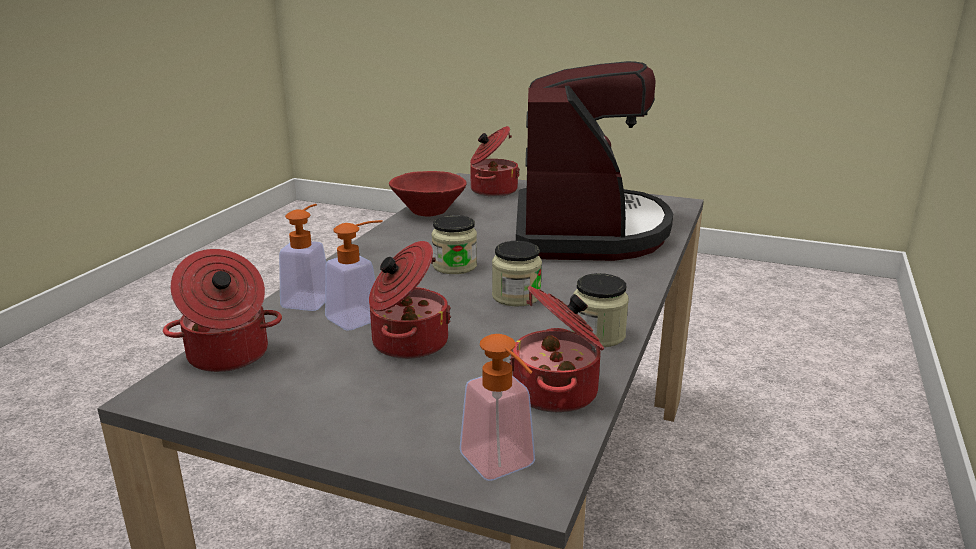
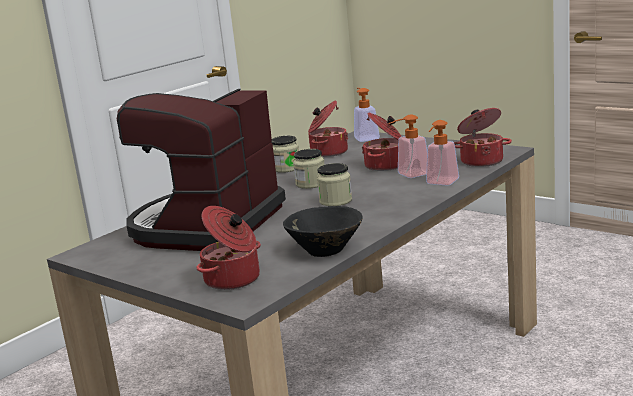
camera: 160 degrees left, 5 degrees down
red bowl [389,171,467,217] -> black bowl [283,206,363,257]

